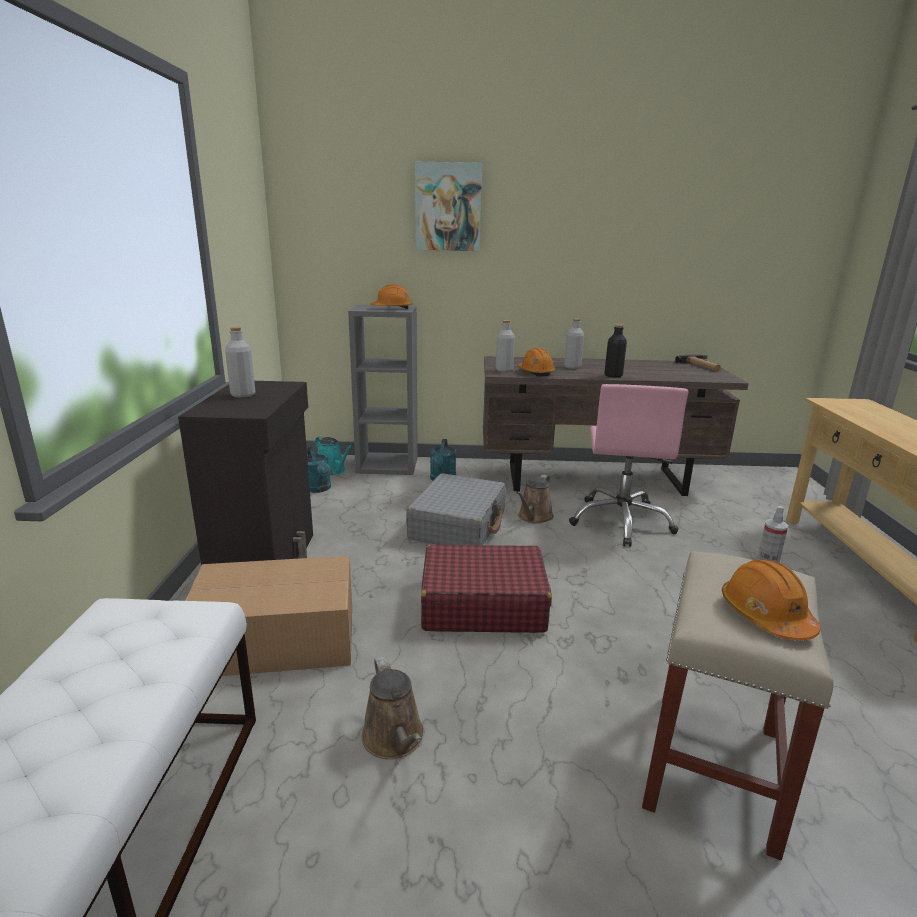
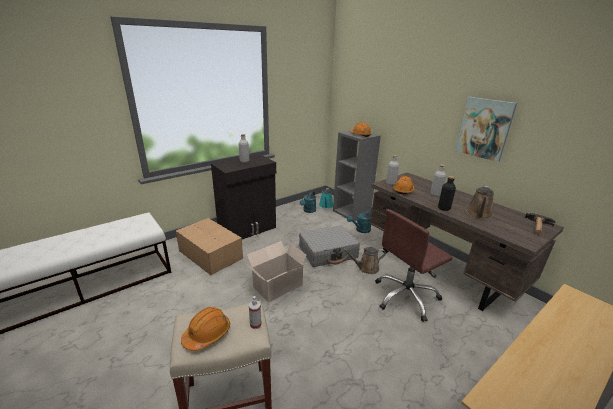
camera: 50 degrees right, 5 degrees up
brown watering can [362,657,424,759] -> brown watering can moved to [466,186,494,219]
picture [415,162,482,251] -> picture moved to [455,97,517,162]
red suitcase [421,544,552,633] -> cardboard box [245,241,309,302]
pink office chair [569,384,688,547] -> brown office chair [375,209,453,322]

